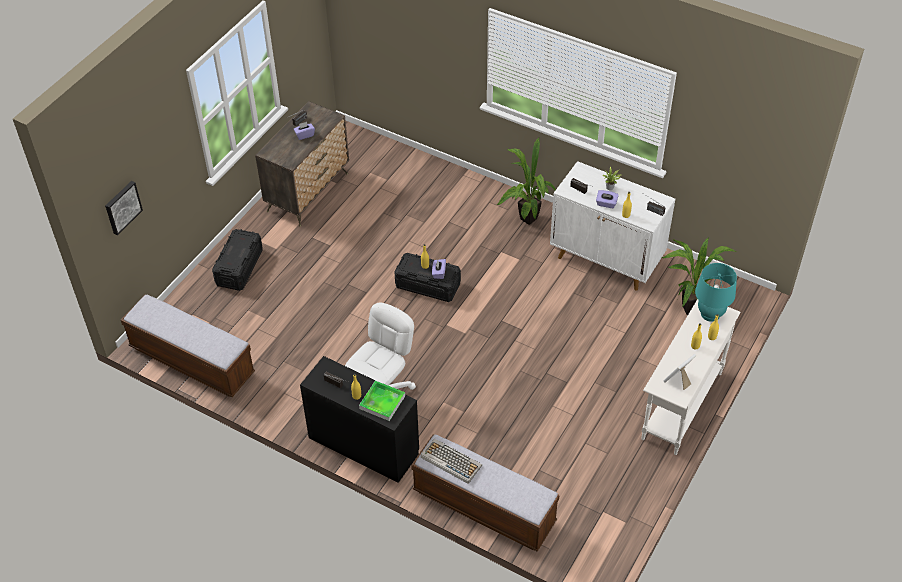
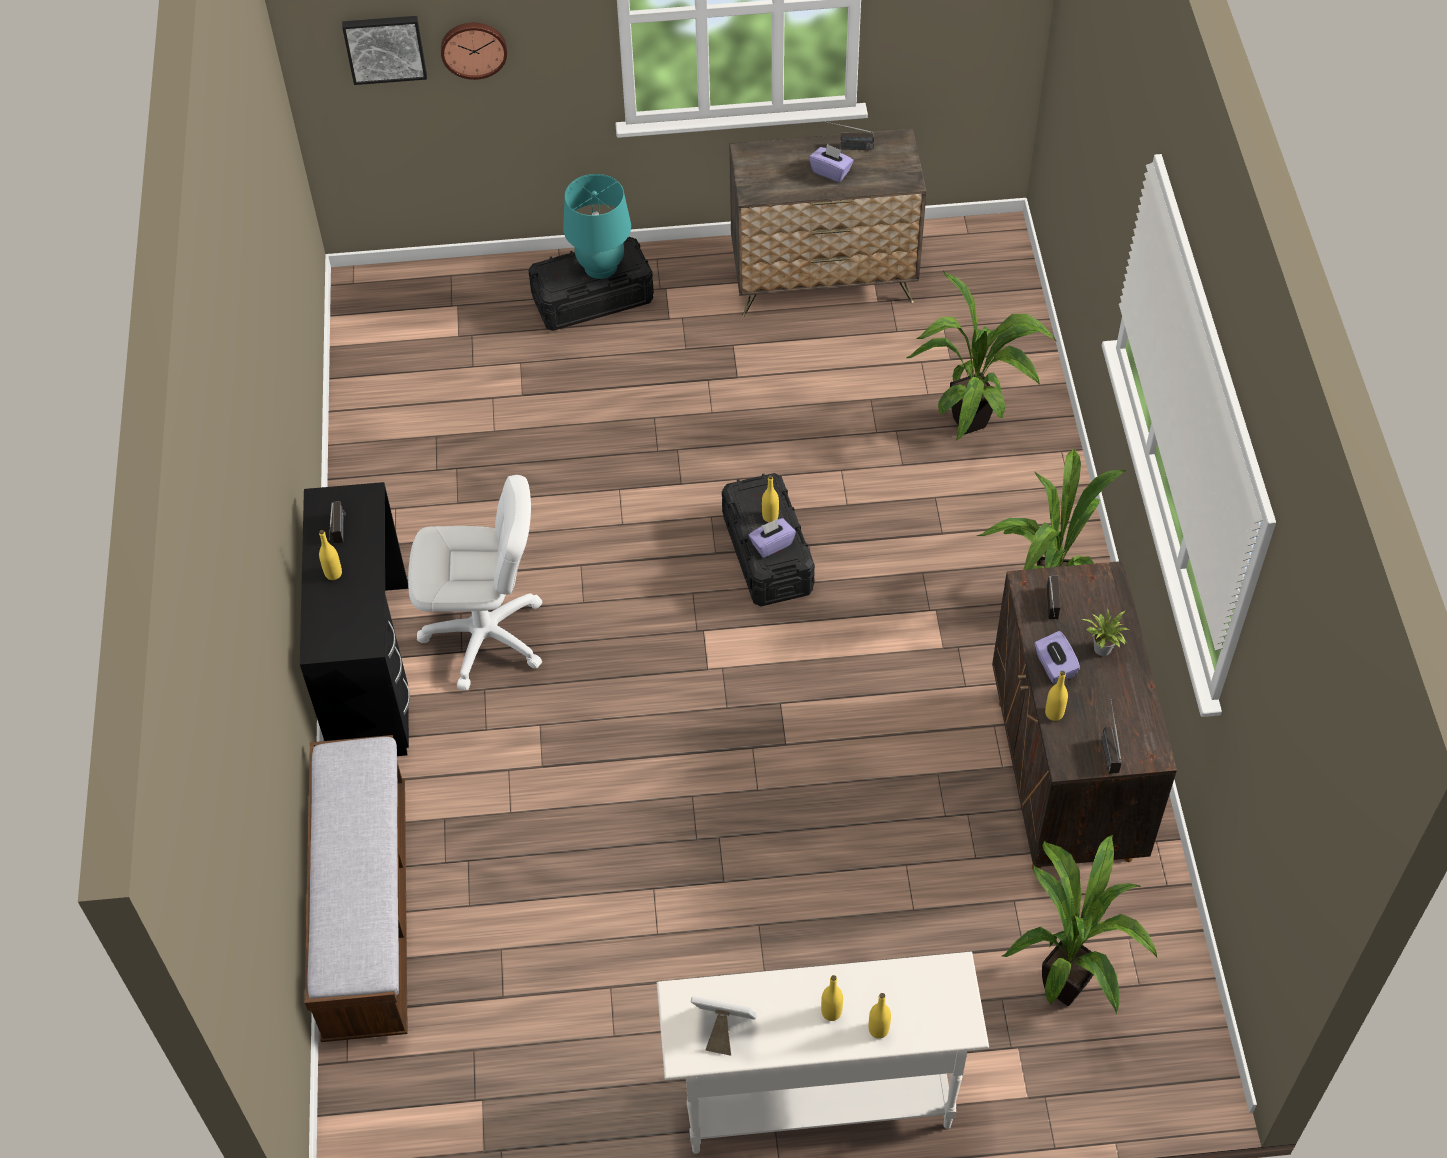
camera: 55 degrees right, 5 degrees up
bench [121,295,255,397] -> none
tray [359,380,405,421] -> none
keyboard [421,438,482,484] -> none
white cabinet [550,161,675,291] -> brown cabinet [992,561,1177,869]
turquoise table lamp [695,263,737,322] -> turquoise table lamp moved to [563,174,631,279]
none -> wall clock [441,23,507,80]
none -> potted plant [906,271,1057,441]

